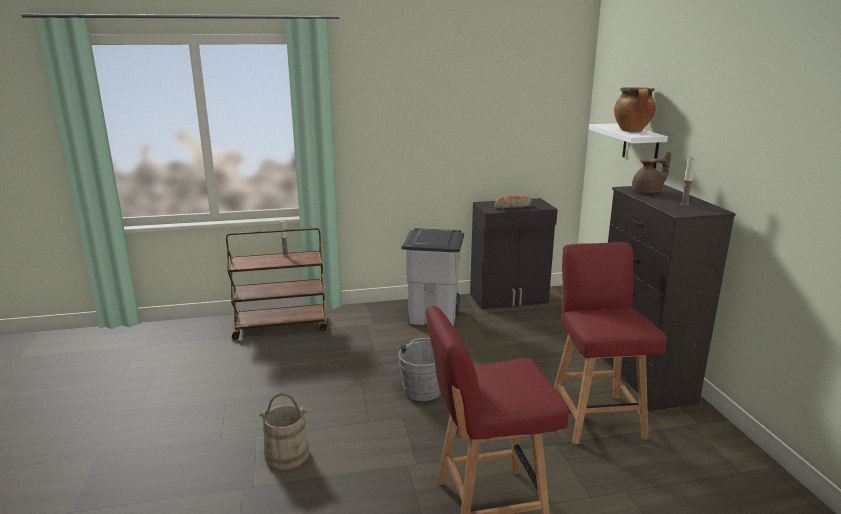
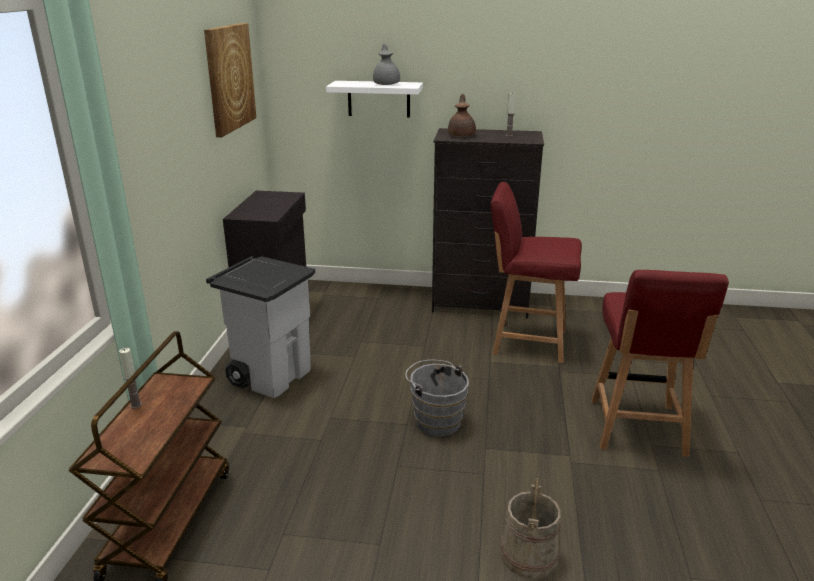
camera: 70 degrees left, 5 degrees up
bread [494,195,531,209] -> none
cooking pot [614,87,656,132] -> grey teapot [373,43,400,85]
none -> picture [204,23,256,137]

